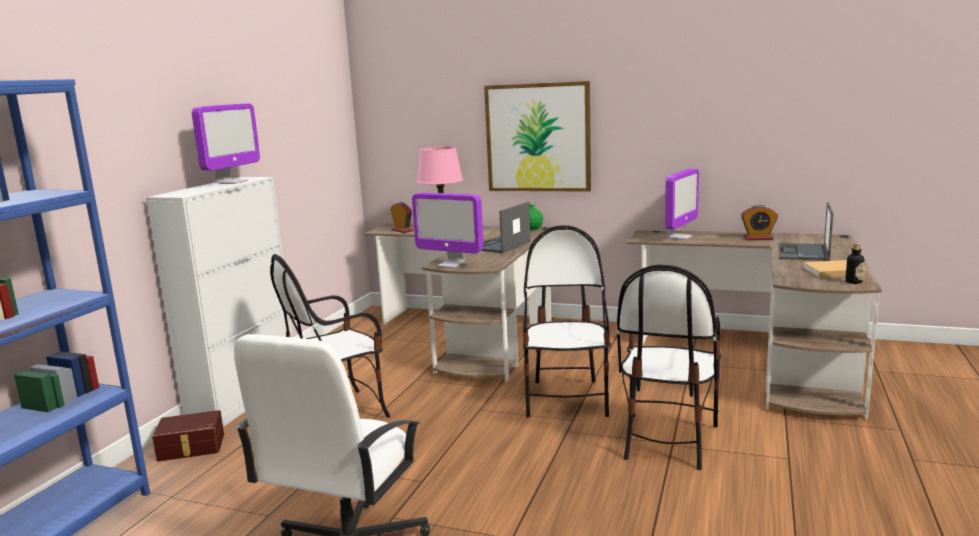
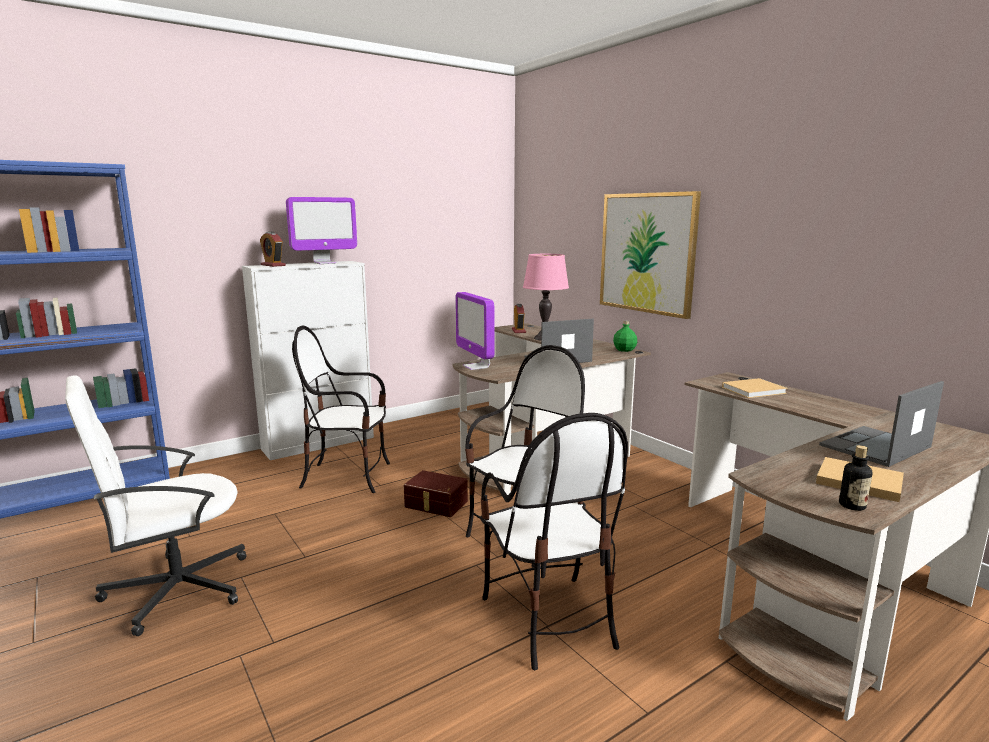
camera: 35 degrees right, 0 degrees up
brown storage box [152,410,224,462] -> brown storage box moved to [404,470,468,517]
chair [617,265,721,470] -> chair turned 75 degrees counterclockwise [480,413,628,670]
monitor [665,168,699,240] -> beige book [722,378,787,398]
alarm clock [741,205,778,240] -> alarm clock moved to [260,232,286,267]

